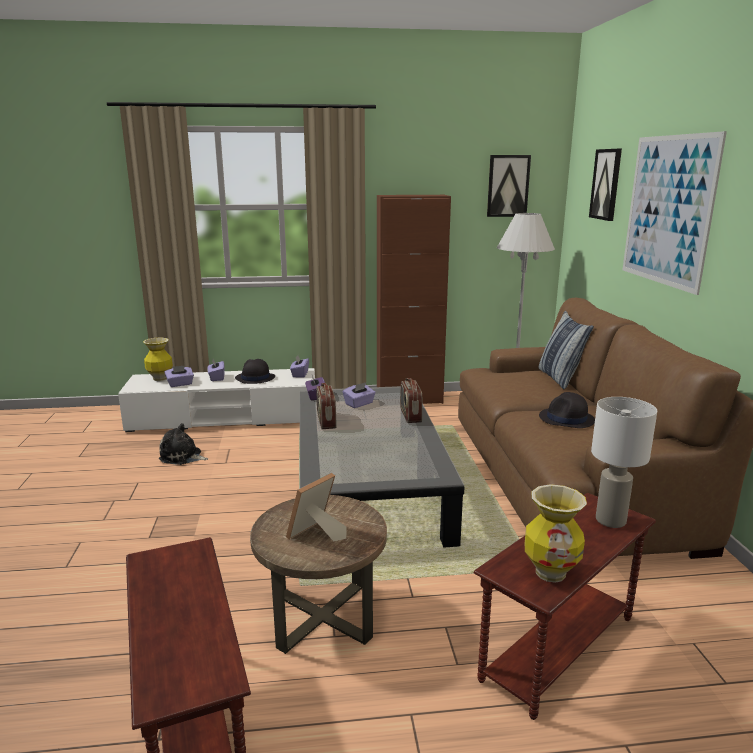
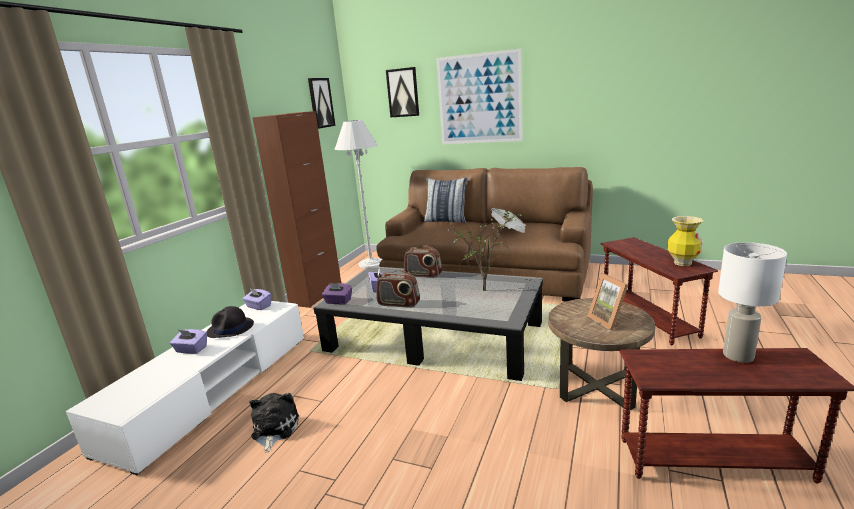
camera: 60 degrees left, 0 degrees up
vase [143,338,173,381] -> none
plush toy [159,423,209,465] -> plush toy turned 135 degrees clockwise [249,393,299,453]
purple tissue box [164,365,194,387] -> none
black hat [539,392,595,428] -> newspaper [491,208,526,233]
white table lamp [591,397,657,528] -> white table lamp moved to [718,242,787,363]
none -> potted plant [442,210,523,291]

